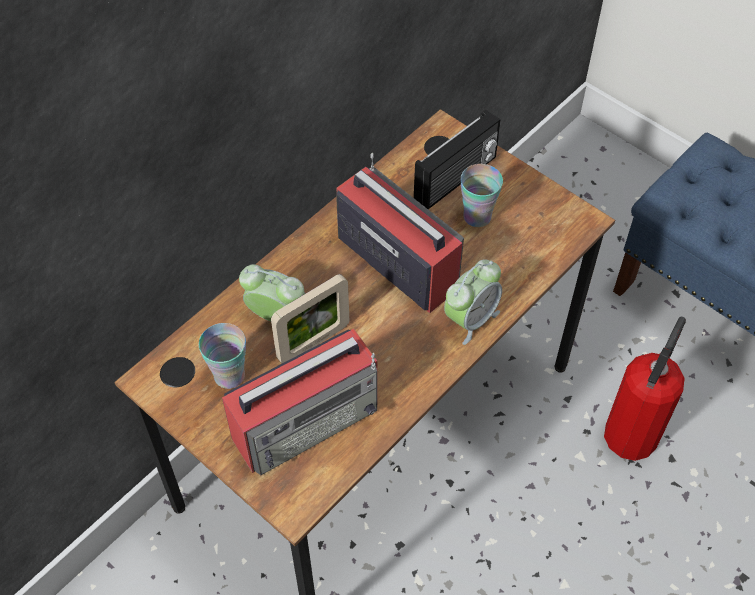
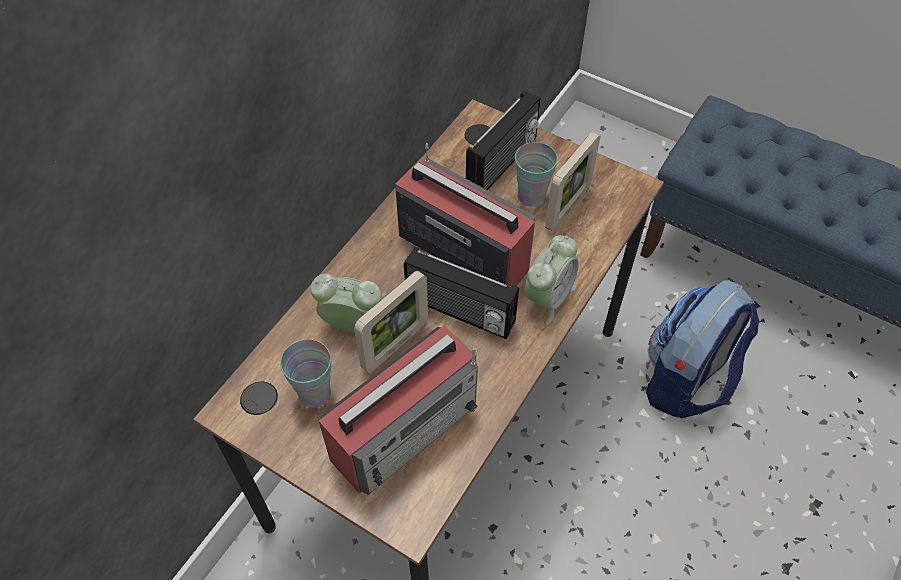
camera: 10 degrees left, 0 degrees up
fire extinguisher [604,316,686,461] -> backpack [646,280,760,419]
none -> radio [404,246,519,339]
none -> picture frame [545,132,600,232]

